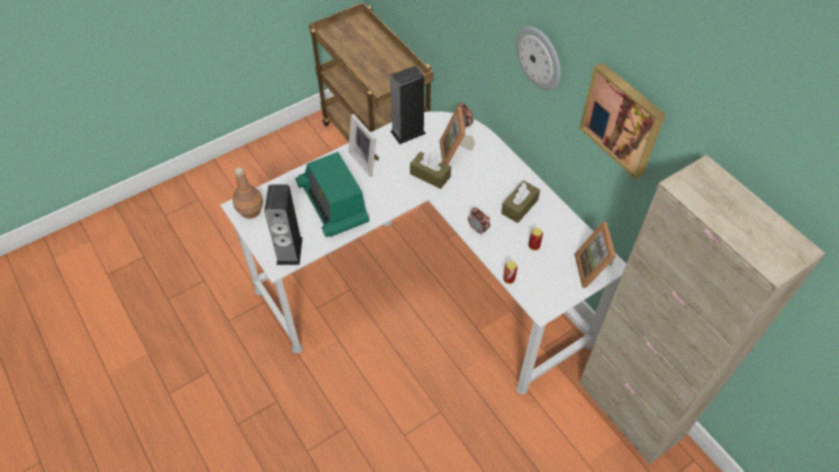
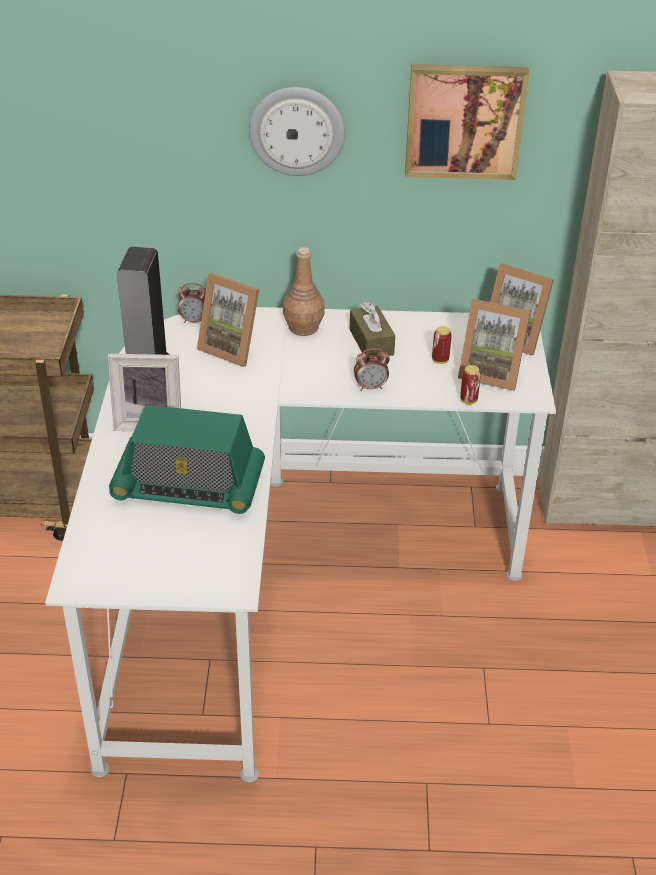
camera: 55 degrees left, 15 degrees down
brown bottle [232,167,263,219] -> brown bottle moved to [283,247,325,336]
speaker [264,184,303,265] -> none
brown tissue box [410,152,451,189] -> none
none -> picture frame [458,299,531,391]

